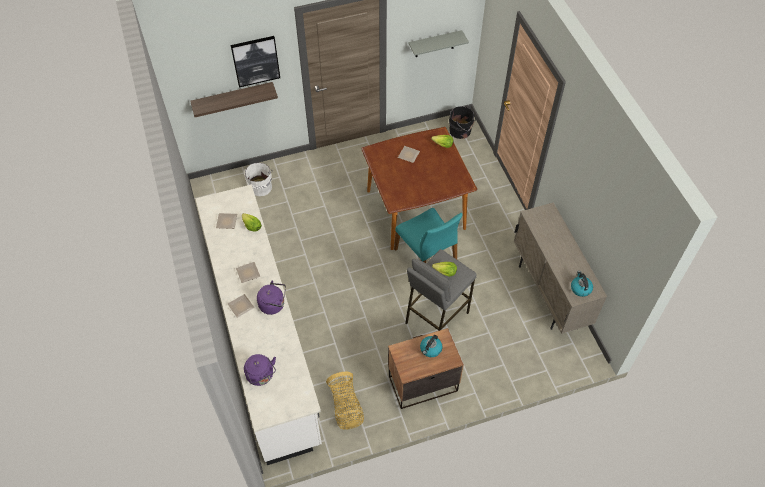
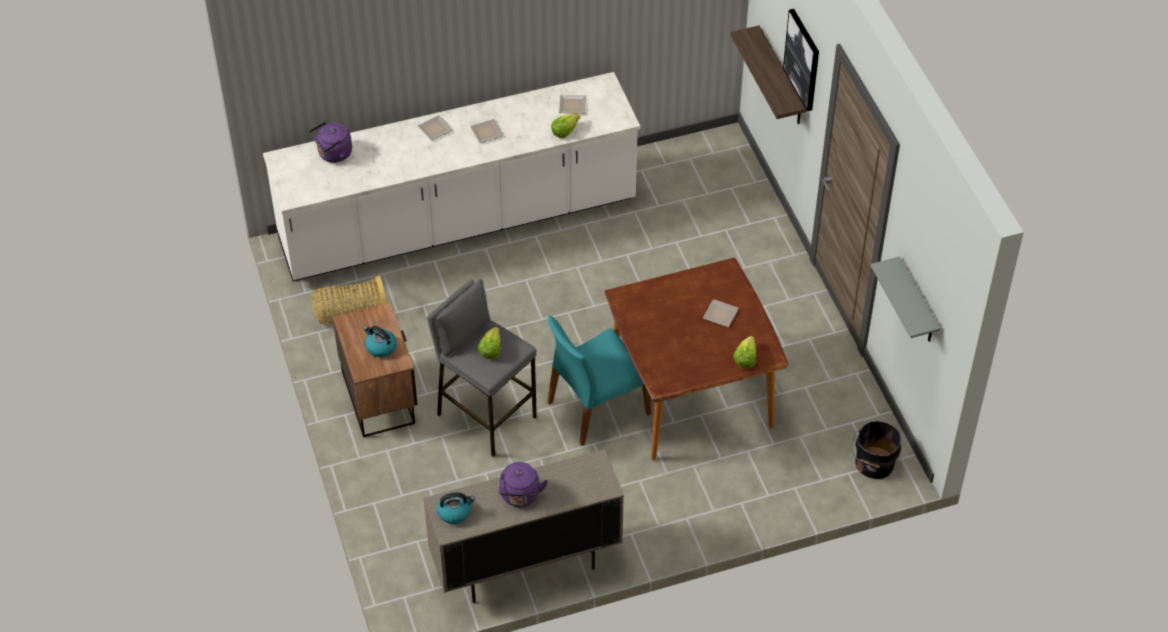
camera: 90 degrees right, 5 degrees down
white bucket [244,163,273,196] -> none
purple kettle [257,280,286,315] -> purple kettle moved to [499,462,548,507]

